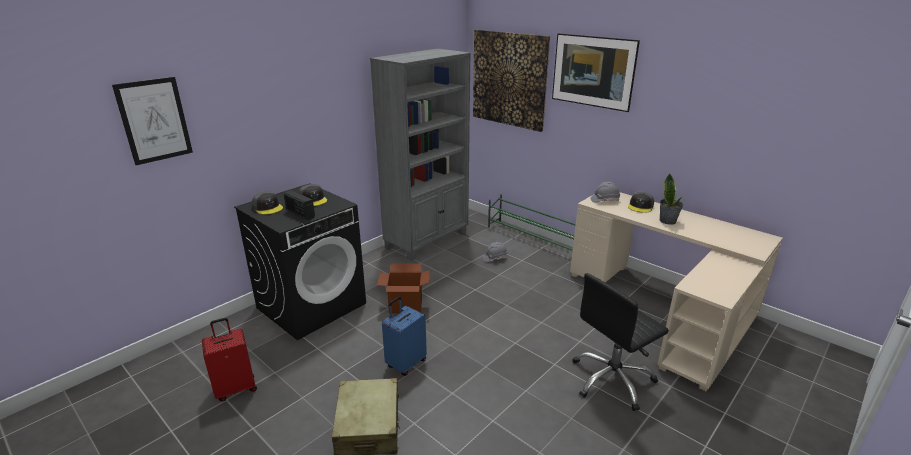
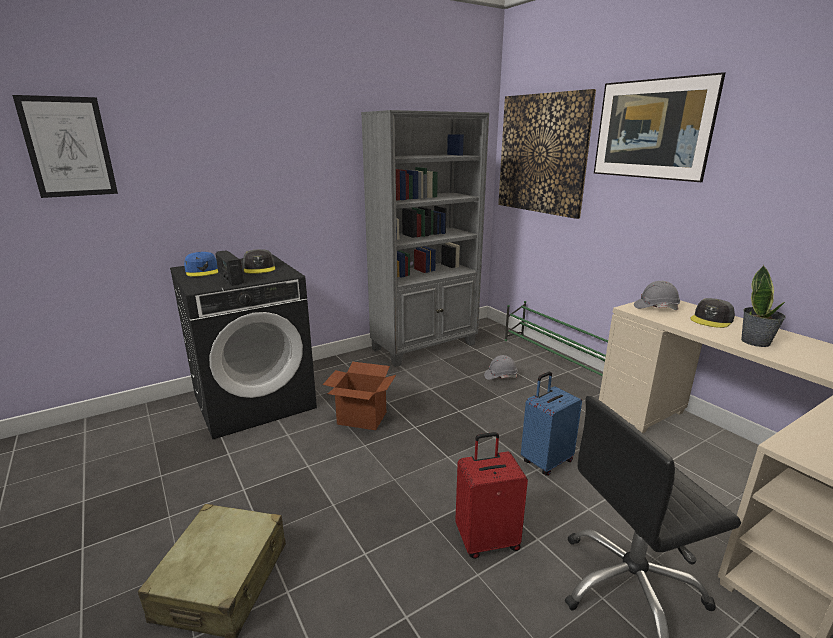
camera: 15 degrees right, 5 degrees down
red suitcase [202,318,257,401] -> red suitcase moved to [455,432,528,559]
grey cap [252,191,283,214] -> blue cap [184,252,218,277]
blue suitcase [382,297,427,376] -> blue suitcase moved to [521,372,582,476]

